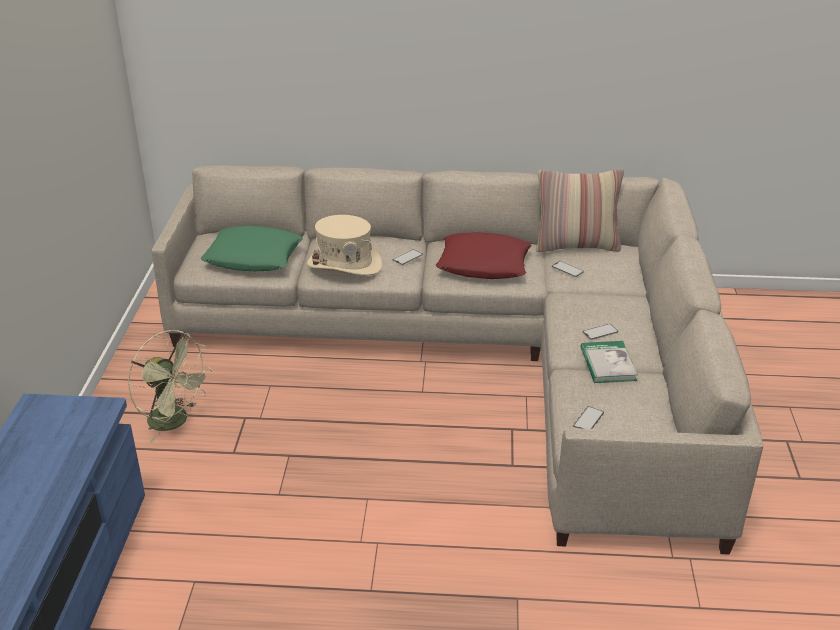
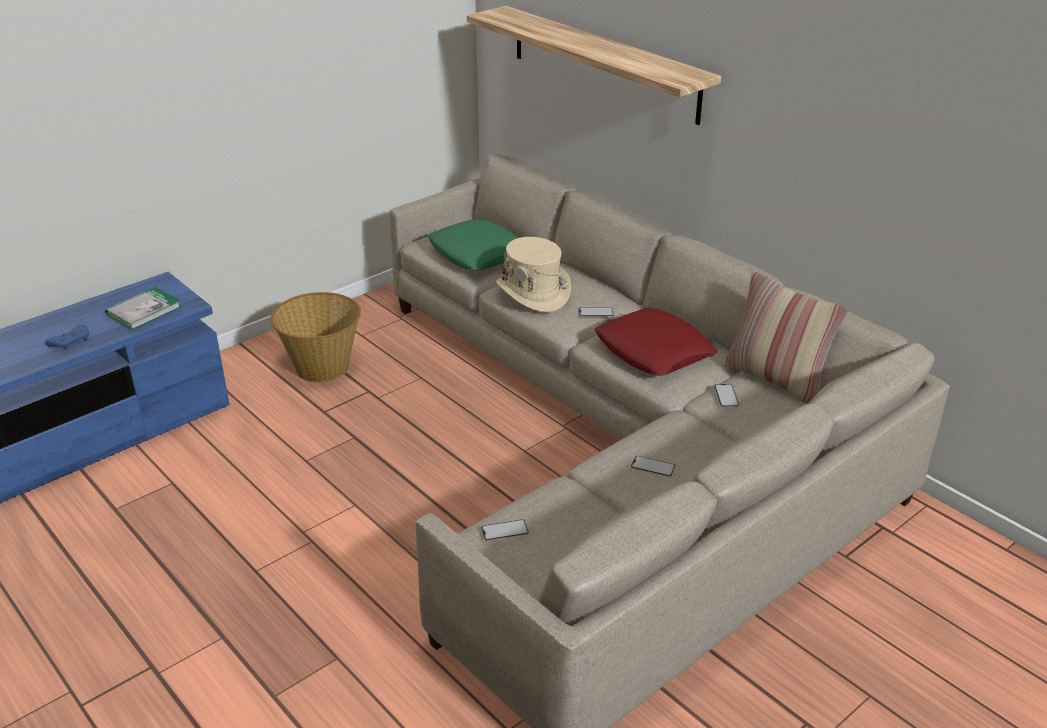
camera: 45 degrees right, 0 degrees up
green fan [128,330,213,443] -> basket [270,292,361,382]
book [580,341,638,383] -> book moved to [105,287,182,330]
none -> blue game controller [45,325,89,350]
none -> shelf [467,6,721,125]

